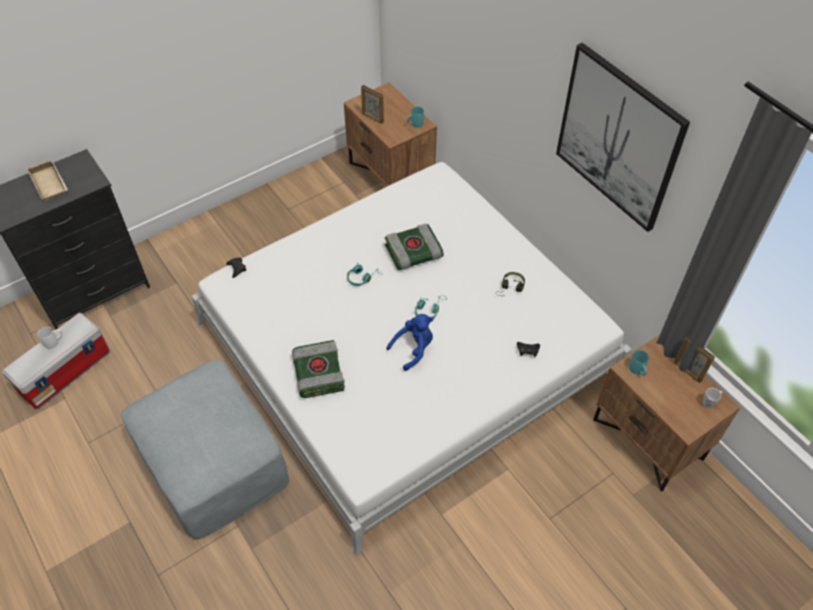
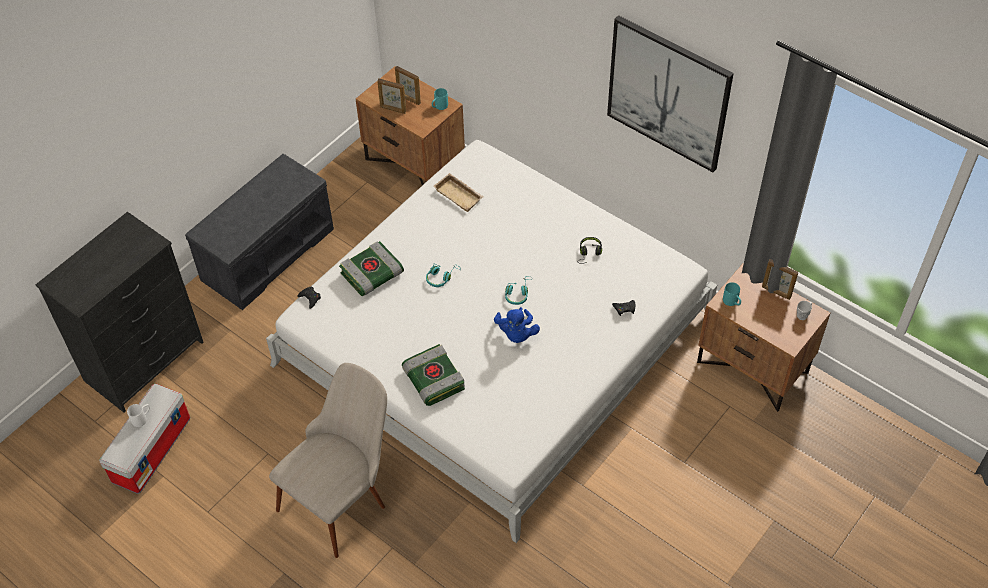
camera: 15 degrees left, 0 degrees up
beige tray [26,159,68,202] -> beige tray moved to [434,173,484,212]
grey ottoman [121,359,289,539] -> beige chair [269,363,387,558]
book [385,223,444,270] -> book moved to [339,241,404,296]
blue plush toy [387,314,433,371] -> blue plush toy turned 135 degrees clockwise [494,307,540,343]
none -> grey bench [185,154,334,310]
none -> picture frame [395,66,421,105]

